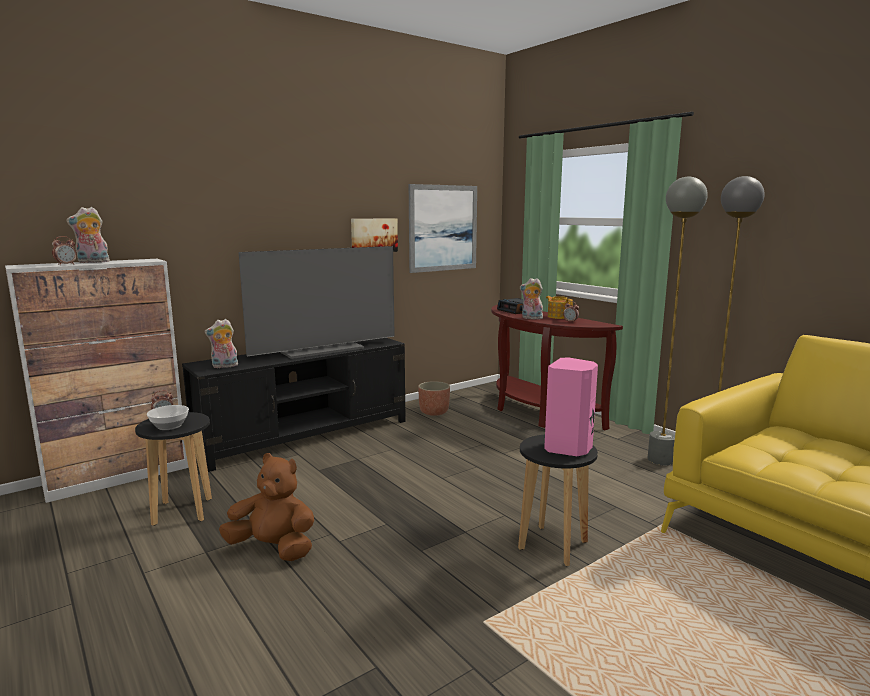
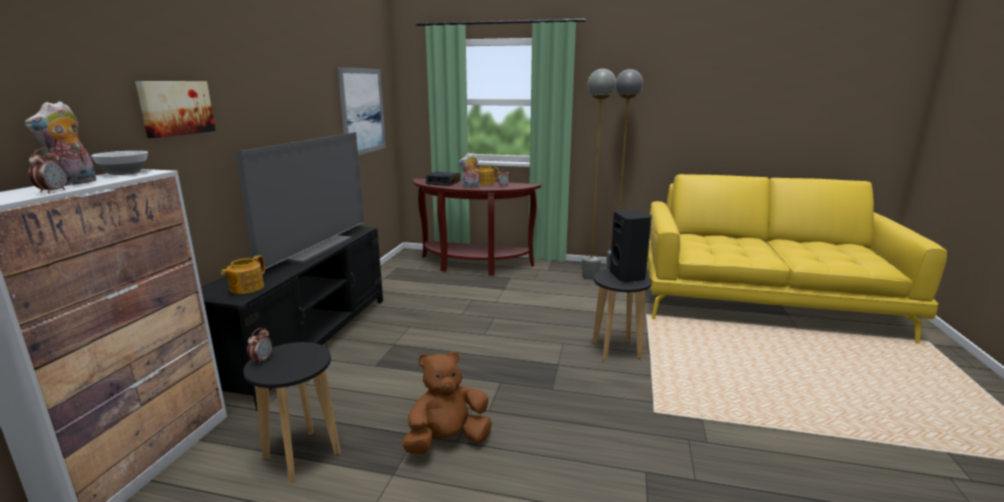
camera: 40 degrees left, 5 degrees up
bowl [147,405,189,430] -> bowl moved to [91,151,148,175]
plush toy [204,319,238,368] -> teapot [221,255,265,294]
picture [351,218,398,252] -> picture moved to [135,81,216,138]
planter [418,381,450,416] -> none
pink speaker [544,357,598,457] -> black speaker [610,210,652,282]

